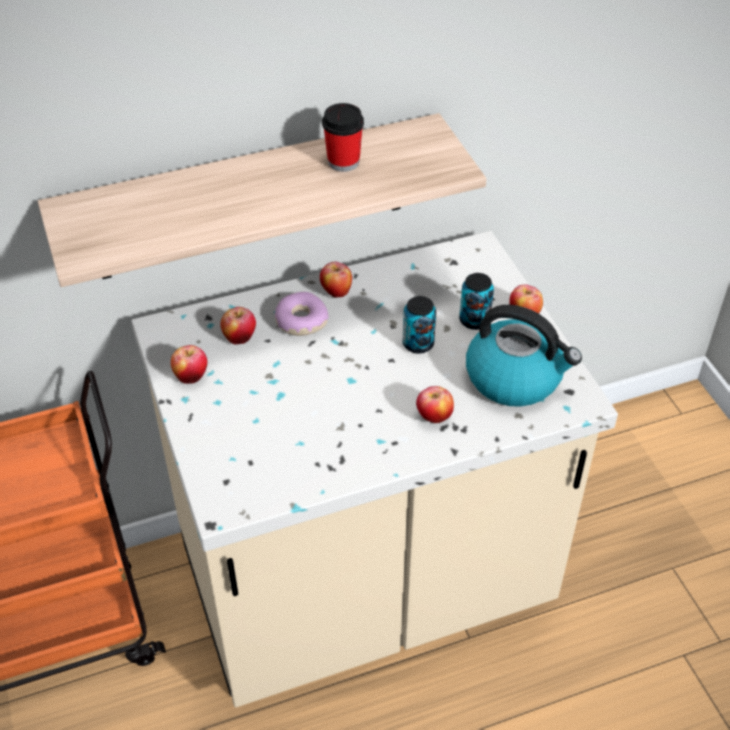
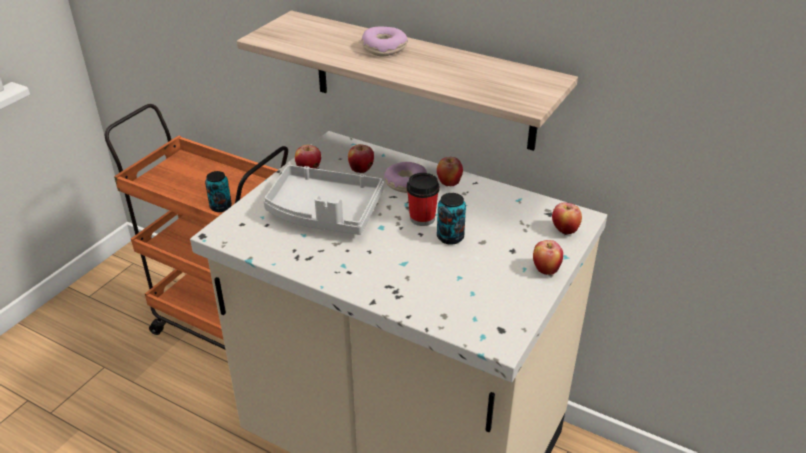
camera: 50 degrees right, 10 degrees down
cup [322,103,364,172] -> cup moved to [406,173,440,226]
apple [416,386,454,423] -> apple moved to [552,202,582,235]
can [459,273,494,330] -> can moved to [205,171,232,212]
kettle [466,305,582,407] -> none
none -> grey tray [263,165,384,235]
none -> donut [361,27,408,56]

